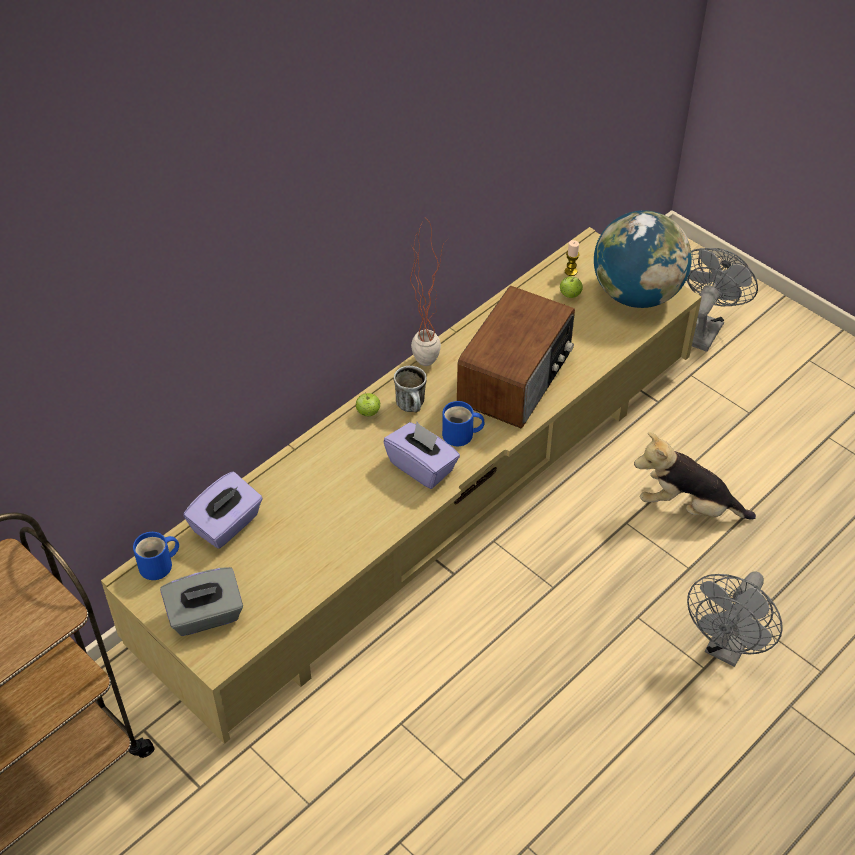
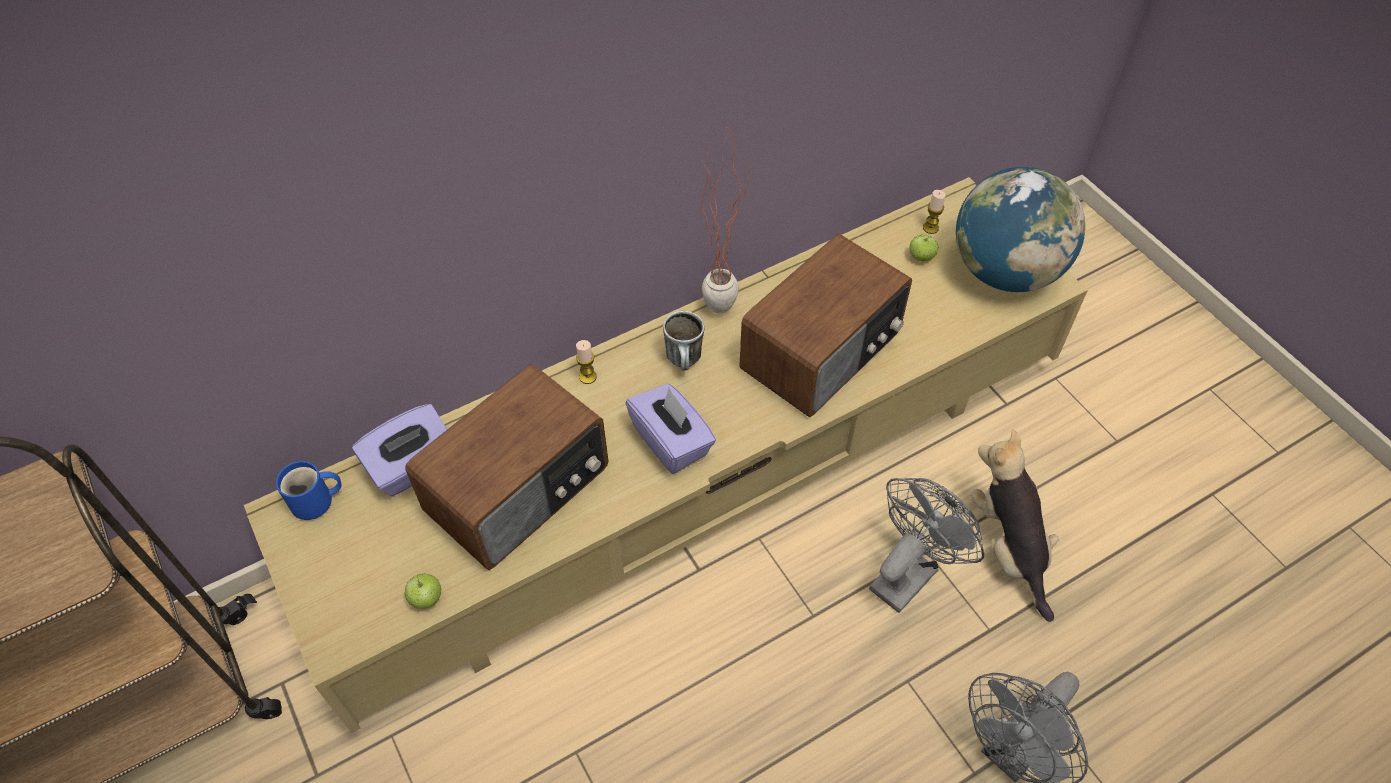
camera: 15 degrees right, 5 degrees up
grey tissue box [160,567,243,636] -> none
apple [355,392,380,416] -> apple moved to [405,573,441,609]
blue mug [442,401,485,446] -> none
plush toy [634,432,756,520] -> plush toy turned 45 degrees clockwise [971,429,1058,622]
grey fan [686,248,758,352] -> grey fan moved to [869,478,984,613]
none -> radio [405,364,608,570]
none -> candle [576,340,597,384]

